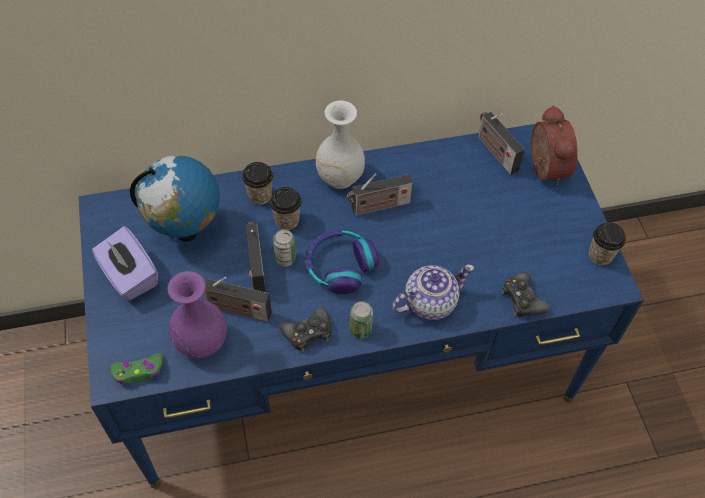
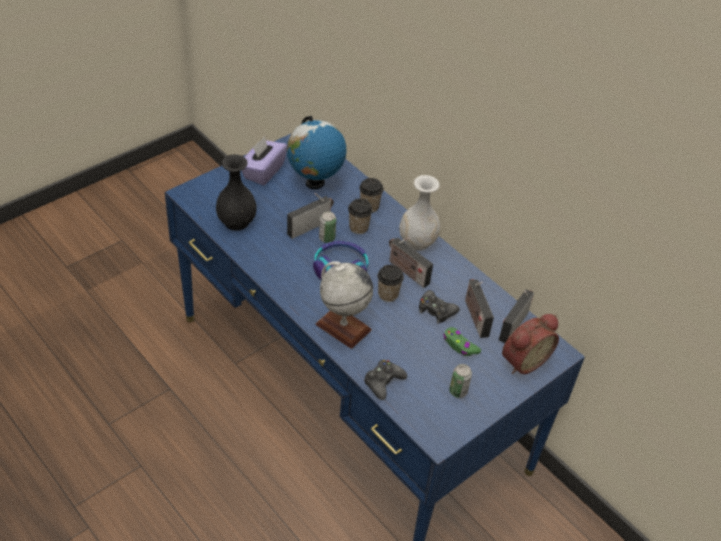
camera: 60 degrees right, 10 degrees down
green game controller [110,353,163,385] -> green game controller moved to [443,327,481,356]
purple vase [167,271,227,358] -> black vase [216,154,257,231]
radio [204,277,272,322] -> radio moved to [465,279,494,338]
black game controller [279,307,331,352] -> black game controller moved to [419,290,460,324]
can [350,301,373,338] -> can moved to [449,364,472,398]
teapot [392,264,474,321] -> globe [315,261,373,349]
cup [589,222,626,265] -> cup moved to [378,265,404,302]

